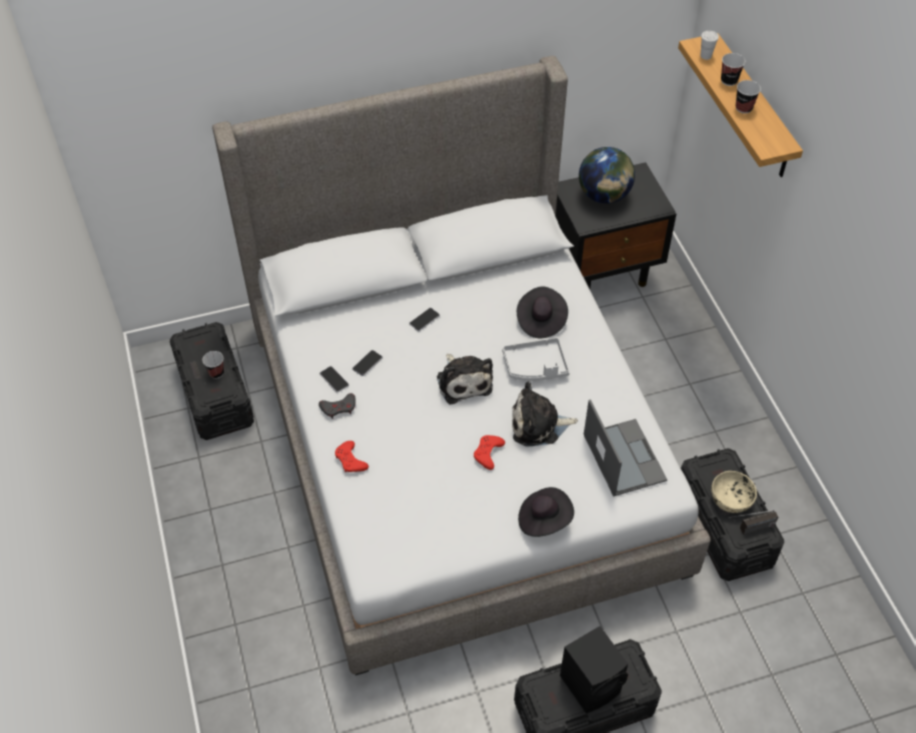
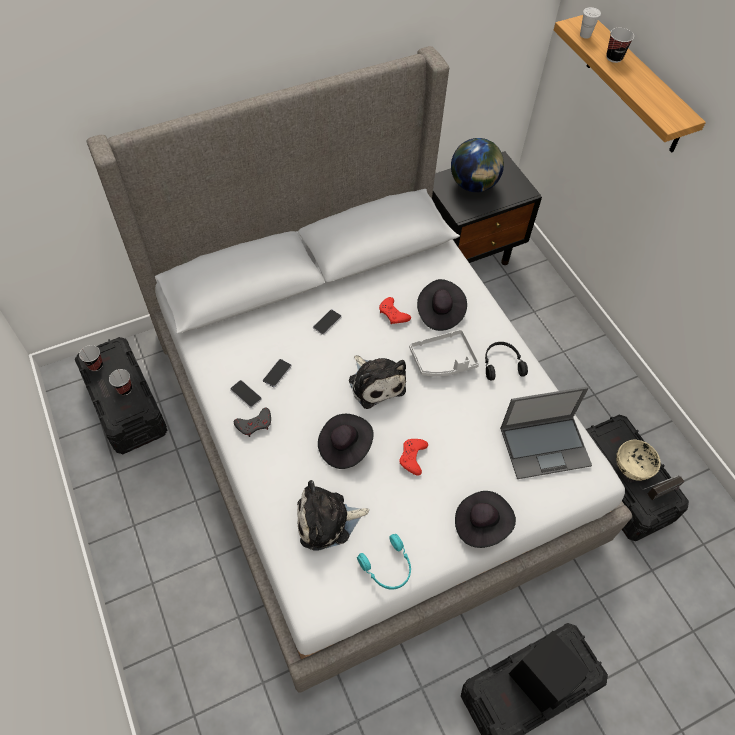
camera: 10 degrees left, 5 degrees up
red game controller [335,441,369,472] -> red game controller moved to [379,297,411,325]
plush toy [512,381,578,447] -> plush toy moved to [297,480,369,551]
laptop [584,399,667,497] -> laptop turned 105 degrees clockwise [500,386,592,479]
cup [736,80,761,114] -> cup moved to [79,345,103,371]
none -> black hat [318,414,374,469]
none -> turquoise headphones [357,534,411,590]
none -> black headphones [485,342,528,381]

